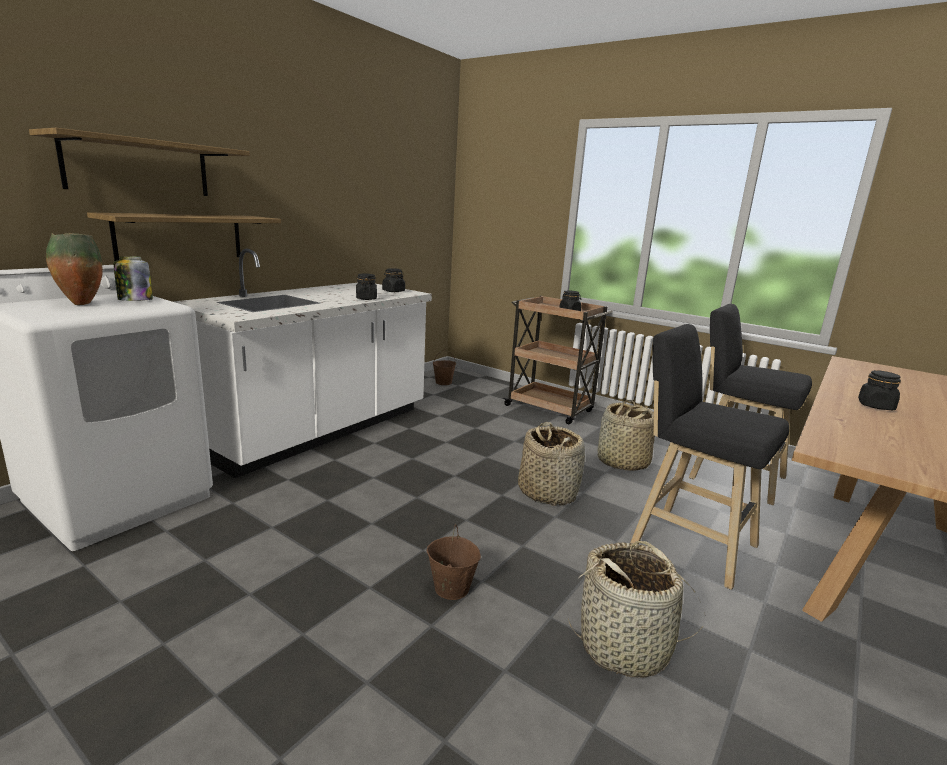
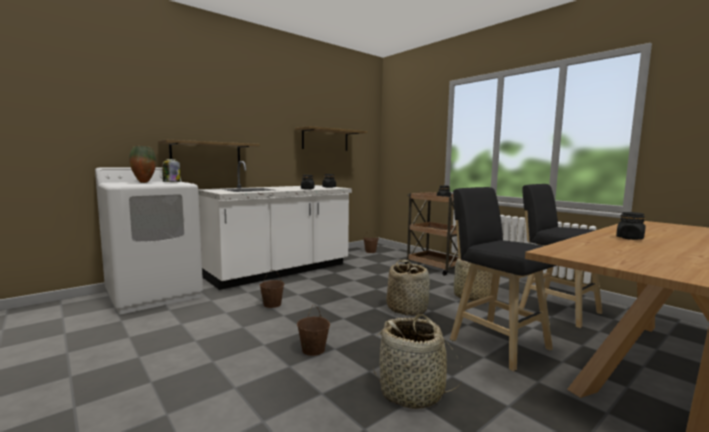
camera: 15 degrees right, 10 degrees down
shelf [29,128,250,196] -> shelf moved to [295,126,367,151]
none -> brown bucket [260,270,284,308]

